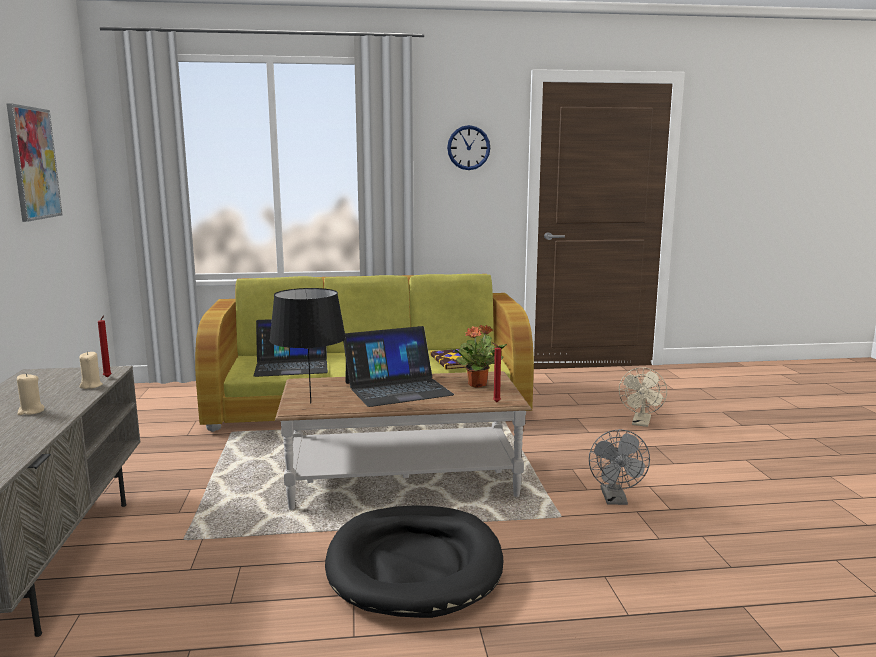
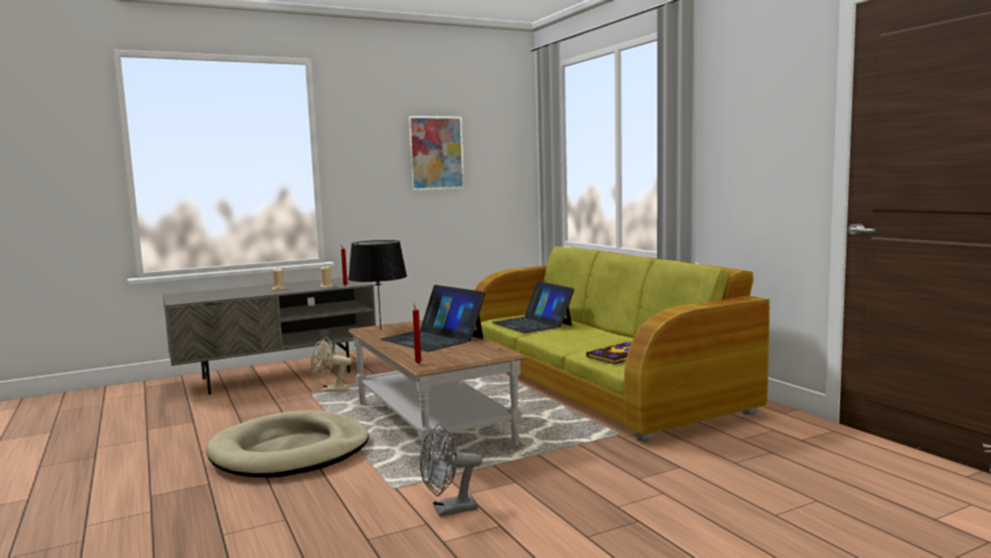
camera: 70 degrees right, 5 degrees down
black dog bed [325,506,504,618] -> beige dog bed [206,410,369,478]
wall clock [447,125,490,170] -> none
potted plant [451,325,507,388] -> none
beige fan [619,367,667,427] -> beige fan moved to [311,336,352,392]

